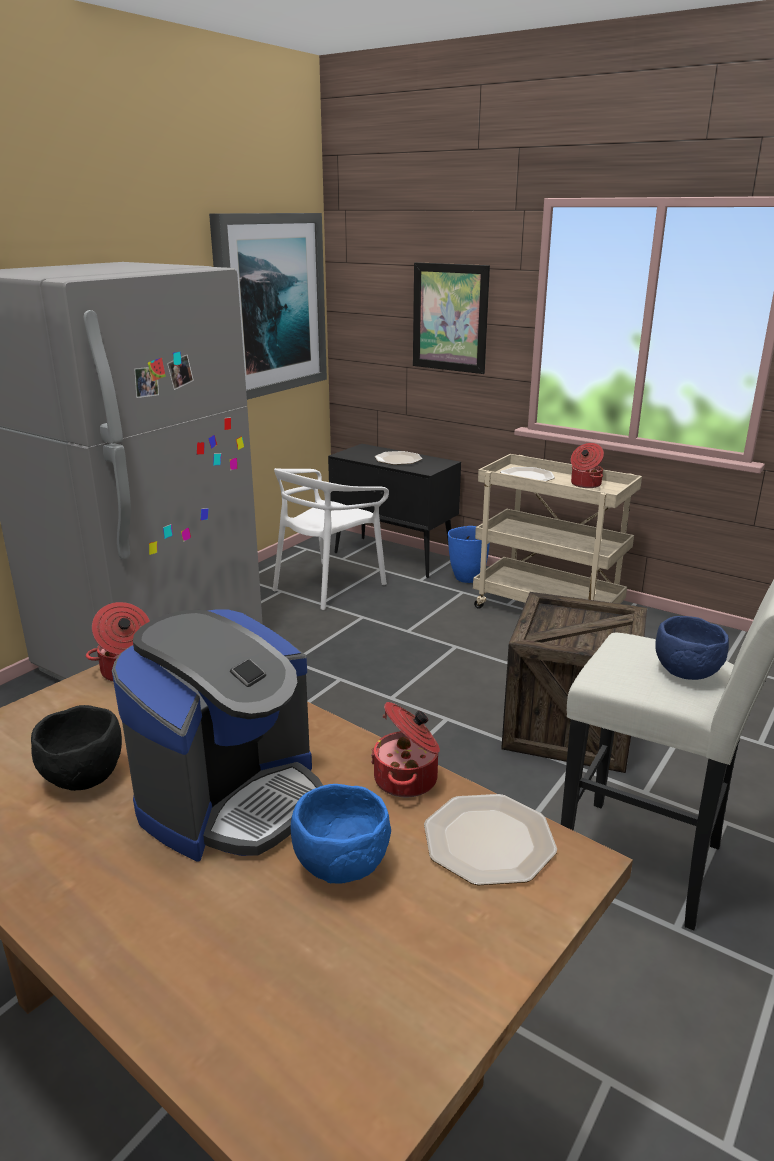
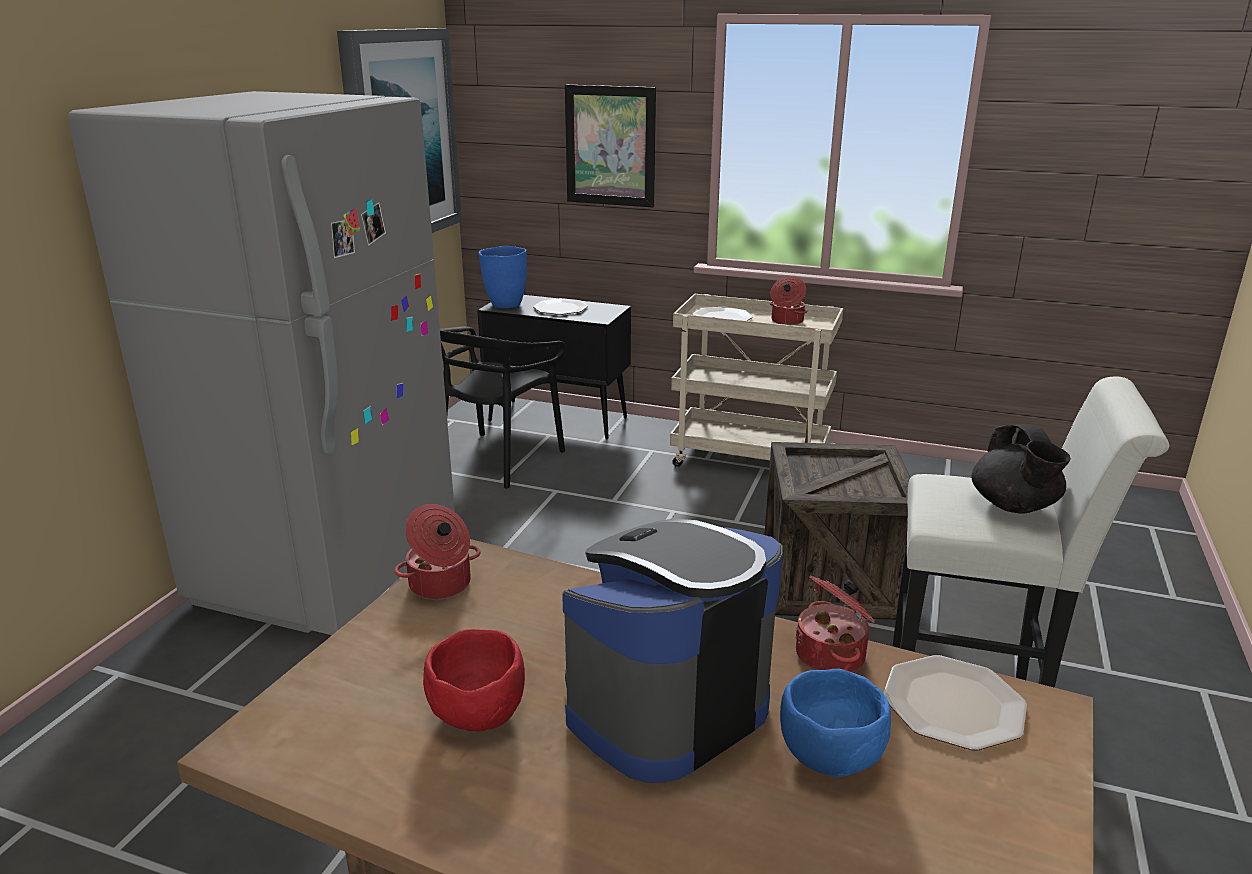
camera: 15 degrees left, 0 degrees up
black bowl [31,705,122,791] -> red bowl [423,629,525,732]
coffee machine [112,610,323,861] -> coffee machine turned 150 degrees counterclockwise [562,519,783,783]
white chair [273,468,389,610] -> black chair [440,327,566,489]
blue vase [448,526,490,583] -> blue vase moved to [479,246,527,308]
blue bowl [655,616,729,680] -> black teapot [971,424,1071,514]

